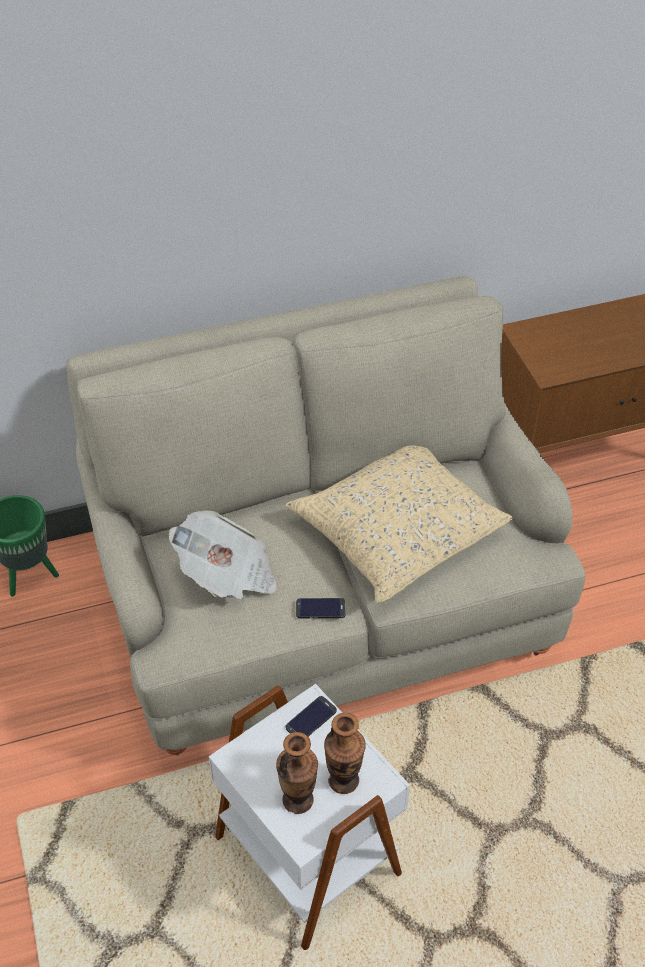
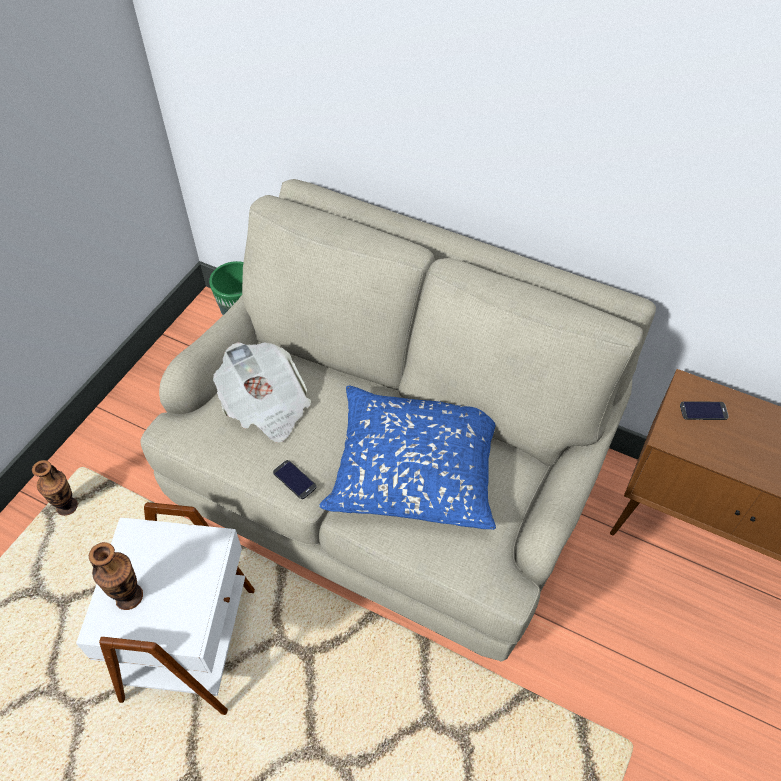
camera: 45 degrees right, 5 degrees up
beige pillow [286,445,513,603] -> blue pillow [319,385,496,530]
phone [286,696,337,737] -> phone moved to [680,401,729,420]
vase [324,713,366,794] -> vase moved to [32,460,78,516]

